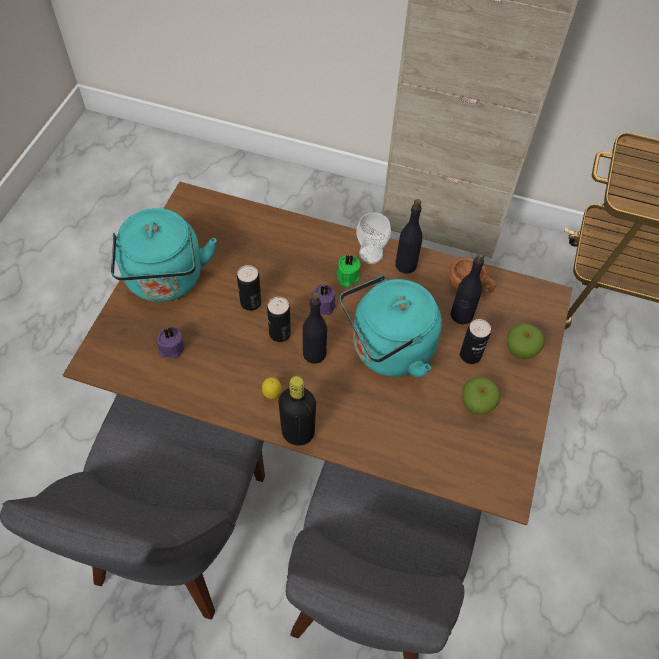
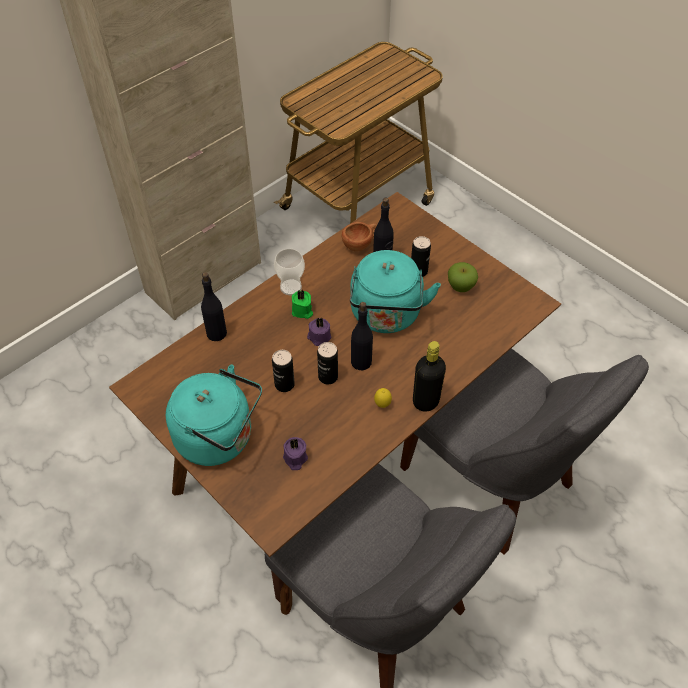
camera: 60 degrees left, 5 degrees down
black bottle [395,199,422,274] -> black bottle moved to [201,272,227,341]
apple [507,323,544,359] -> none

